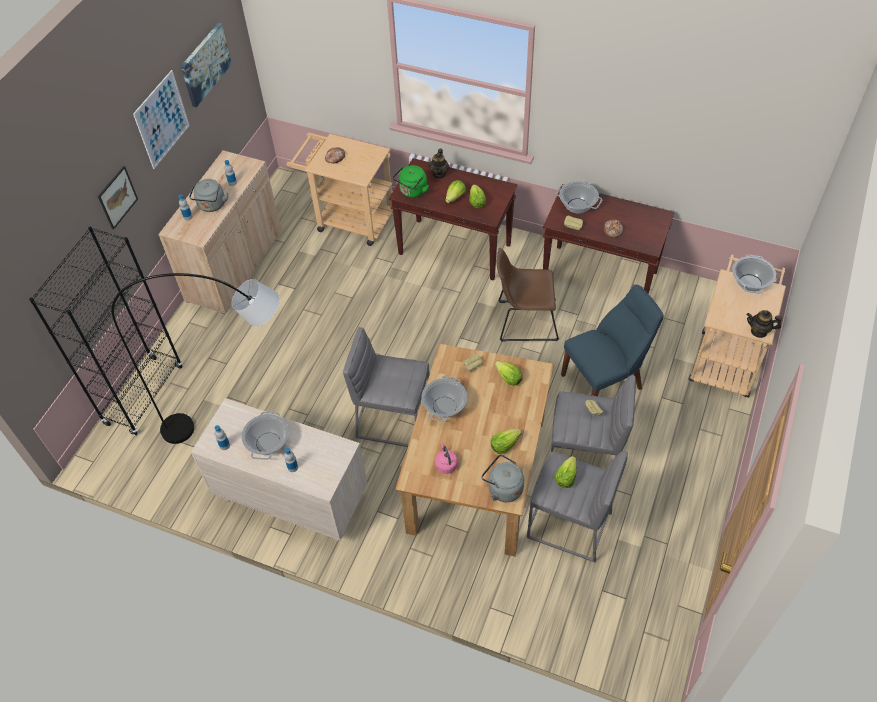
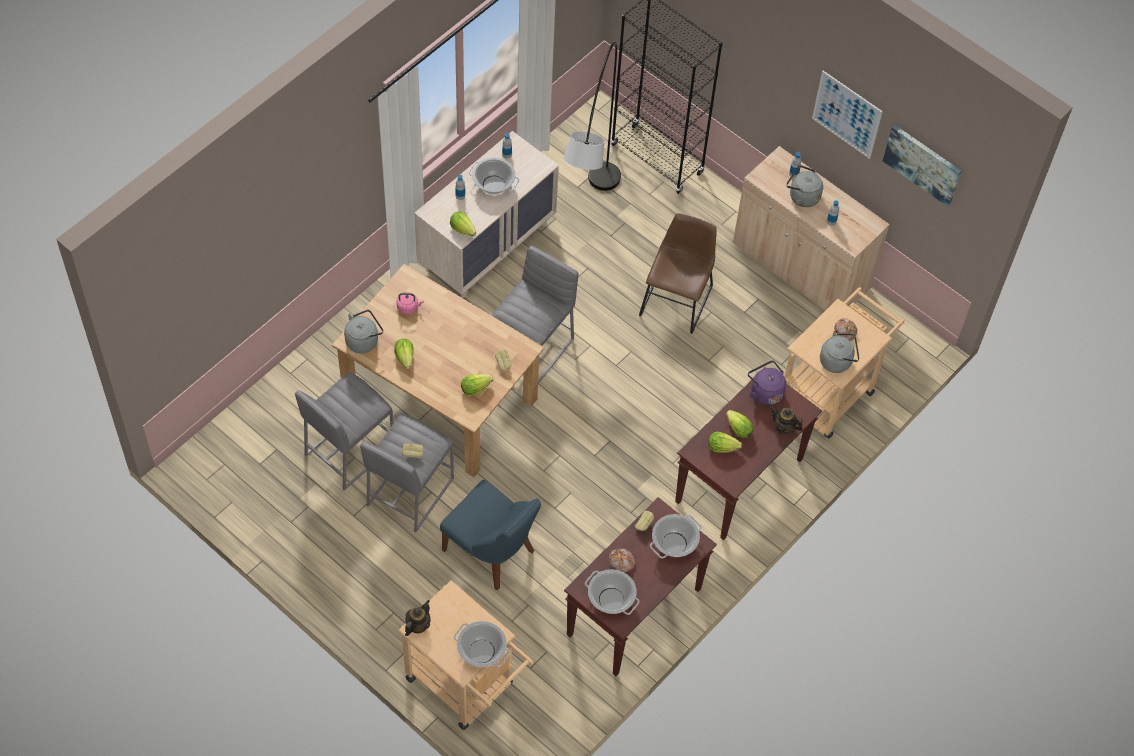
camera: 105 degrees right, 5 degrees up
picture [98,166,138,229] -> none
green kettle [393,165,429,198] -> purple kettle [748,360,786,405]
cooking pot [421,376,467,422] -> cooking pot moved to [585,569,640,615]
brown chair [497,248,559,342] -> brown chair moved to [639,213,717,334]
lettuce [554,456,577,488] -> lettuce moved to [450,211,476,237]
blue chair [561,285,664,396] -> blue chair turned 45 degrees counterclockwise [440,480,541,591]
none -> grey kettle [820,330,859,373]

